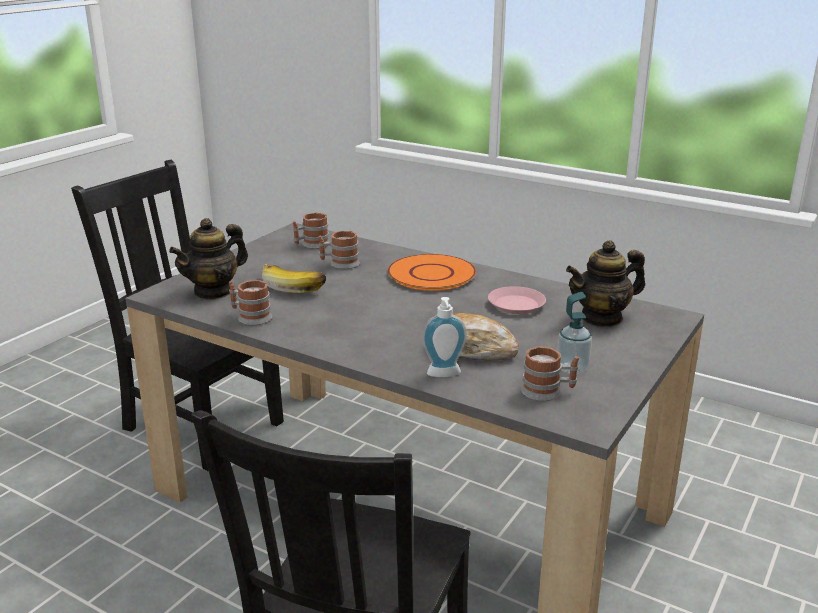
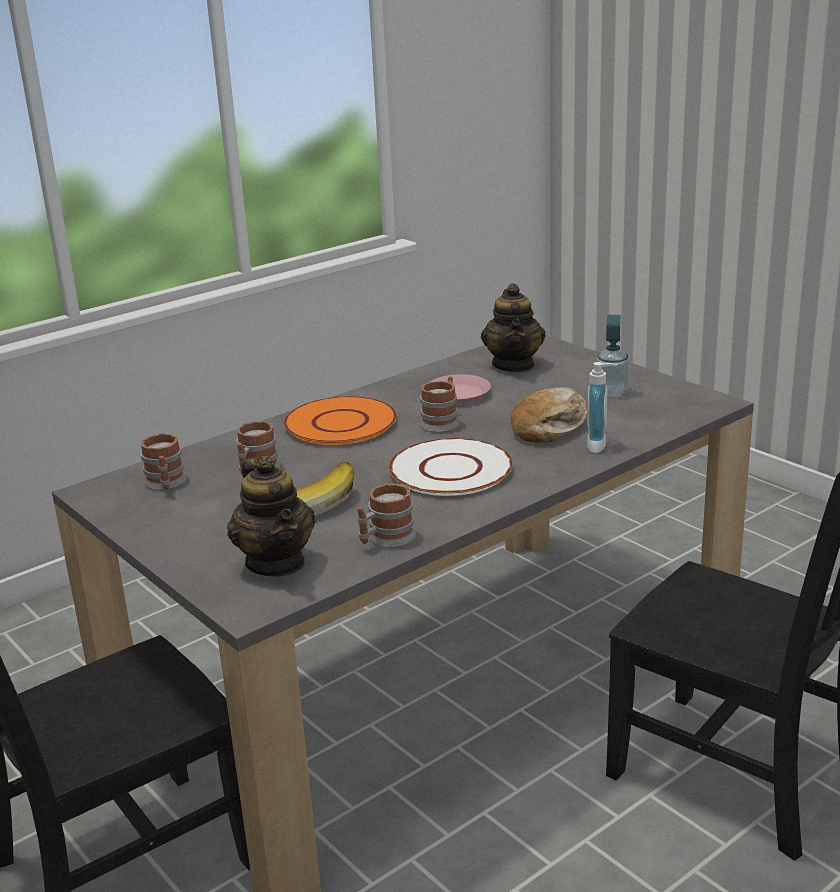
camera: 70 degrees left, 0 degrees up
mug [521,346,579,401] -> mug moved to [420,376,459,433]
none -> white plate [388,438,513,496]

